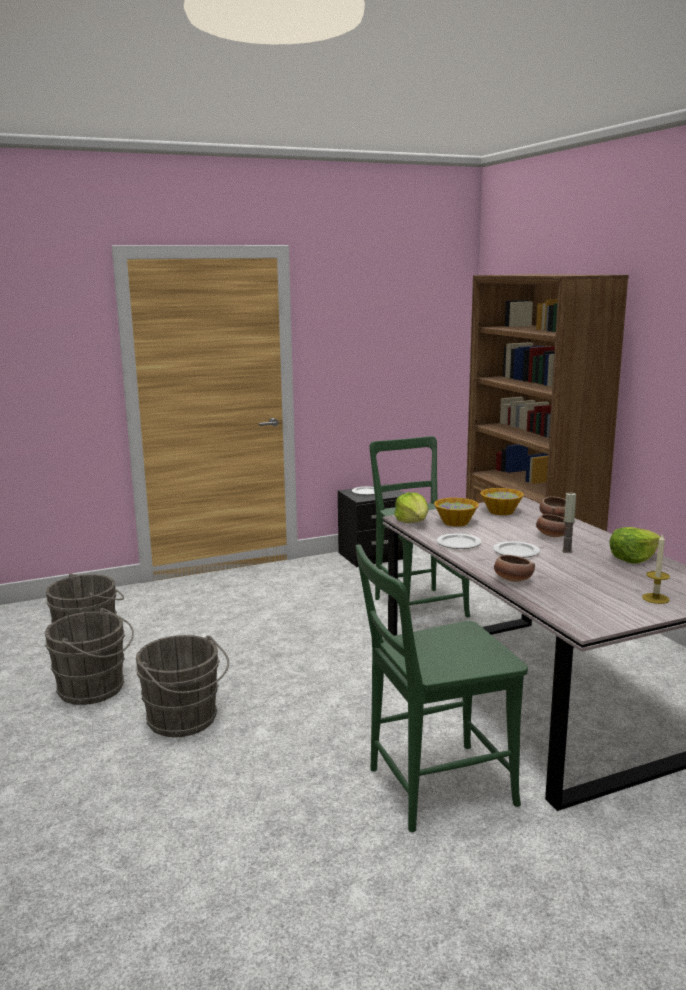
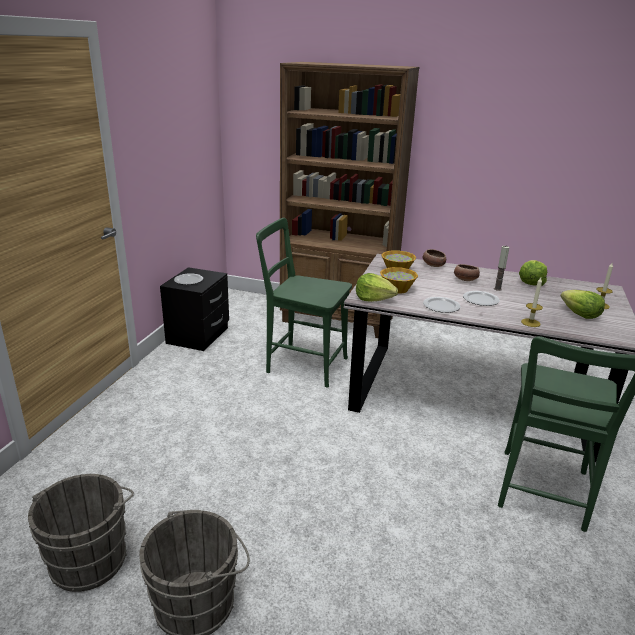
camera: 50 degrees left, 10 degrees up
grey bucket [136,635,229,737] -> none
bowl [494,555,535,582] -> candle [521,277,543,327]
none -> lettuce [561,290,605,319]

